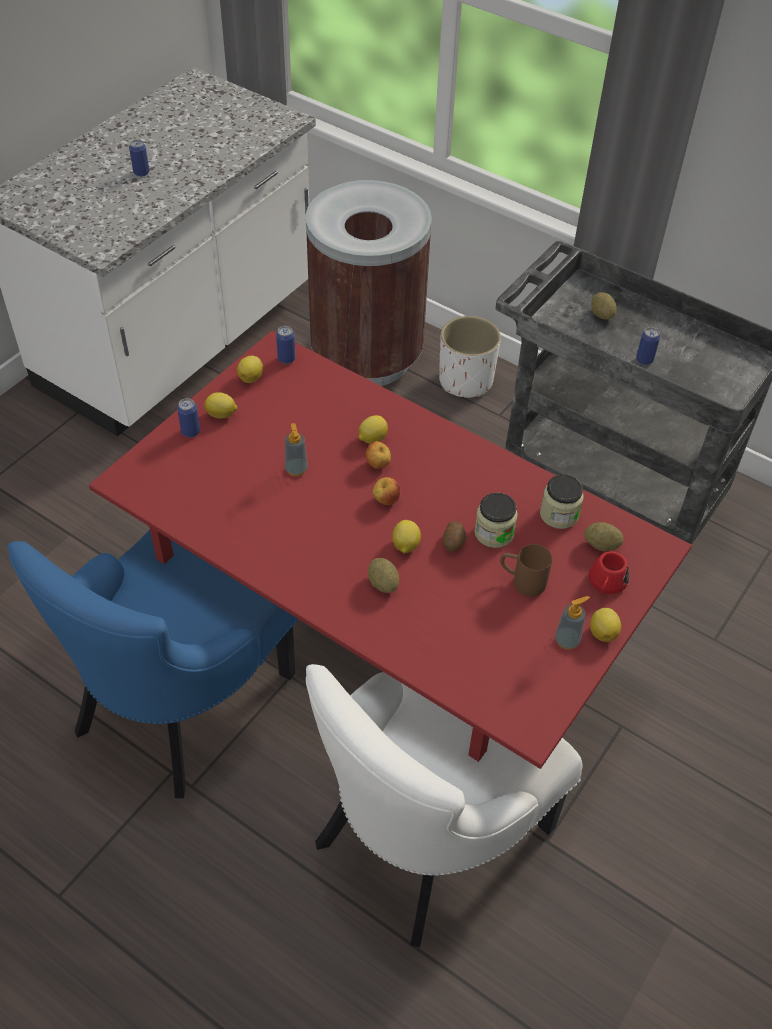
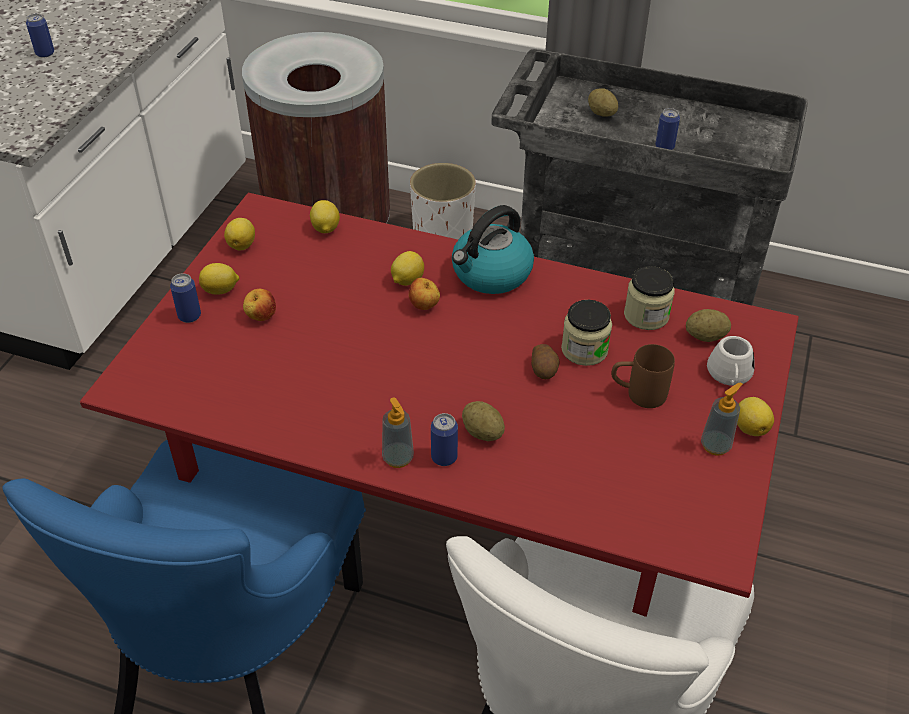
camera: 15 degrees left, 5 degrees down
can [276,326,296,364] -> can moved to [431,413,458,466]
soap dispenser [285,423,308,476] -> soap dispenser moved to [382,397,414,468]
apple [373,477,400,505] -> apple moved to [243,289,276,321]
lemon [392,520,421,554] -> lemon moved to [310,200,340,233]
red mug [589,551,629,594] -> white mug [707,336,755,386]
none -> kettle [452,205,534,294]

